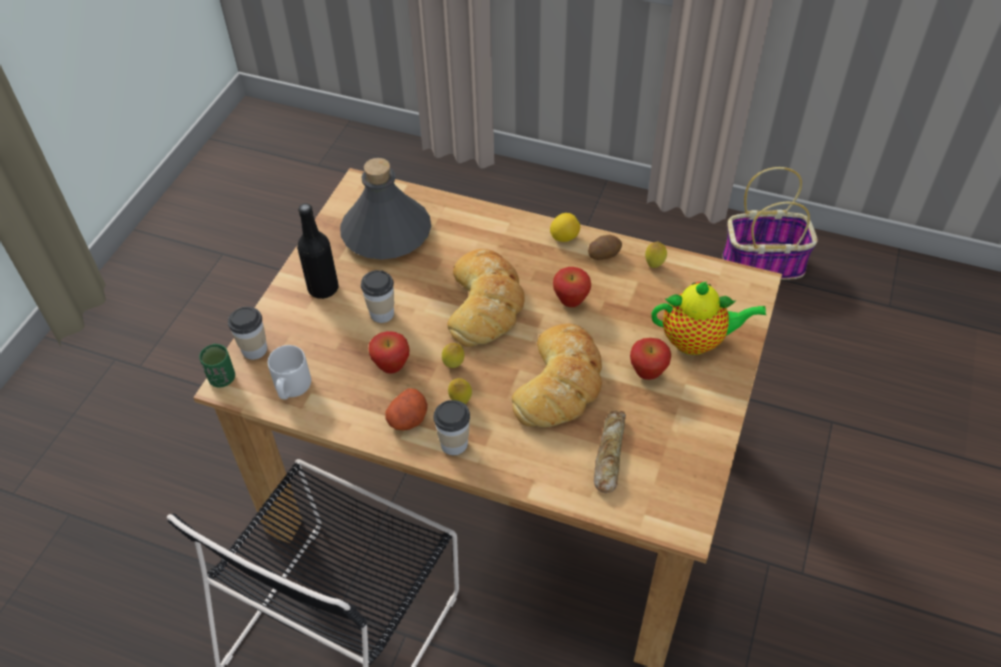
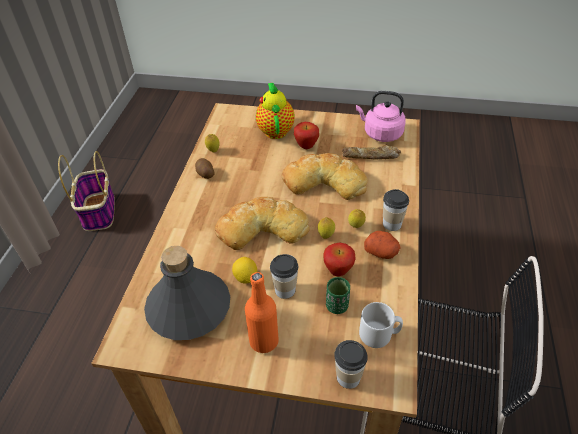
camera: 100 degrees left, 5 degrees down
green cup [199,344,235,388] -> green cup moved to [326,277,350,314]
black bottle [297,203,338,299] -> orange bottle [245,272,279,353]
lemon [550,213,580,242] -> lemon moved to [232,257,258,284]
apple [553,267,591,307] -> none
none -> pink kettle [356,91,406,142]

